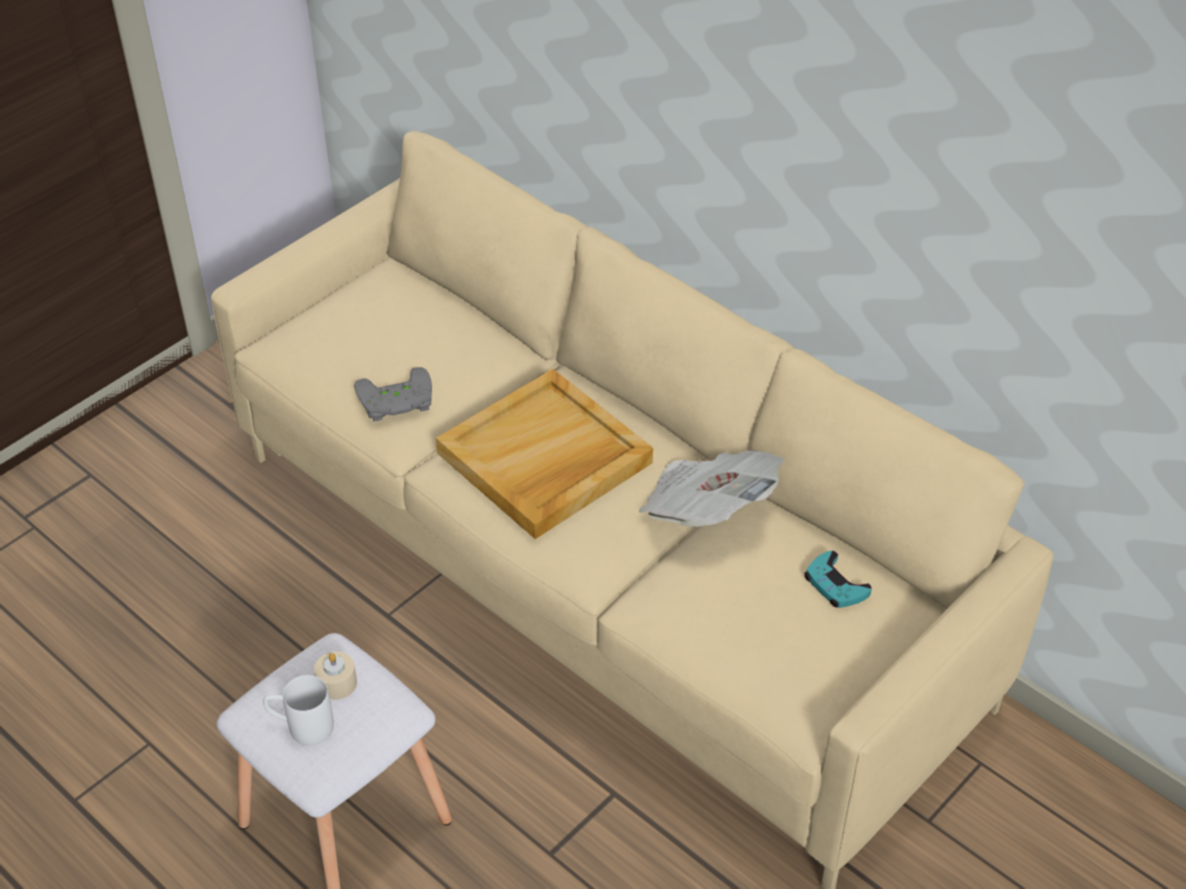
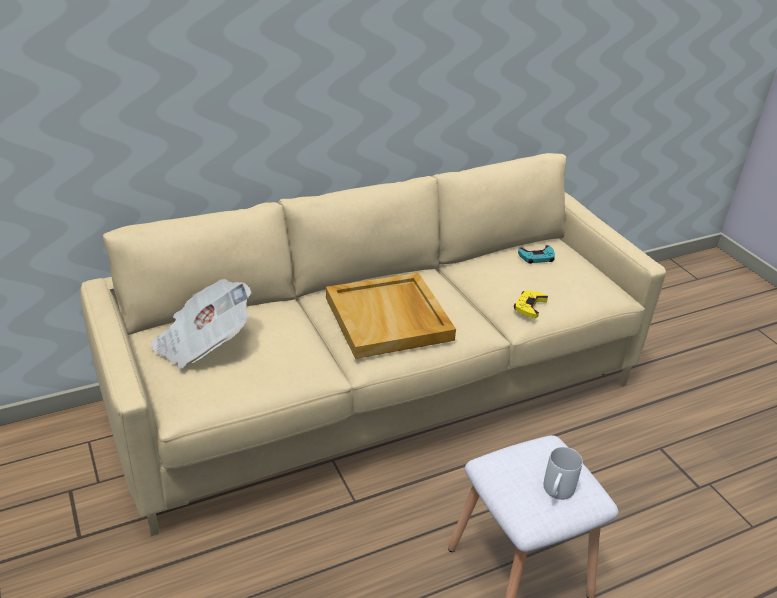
camera: 70 degrees left, 10 degrees down
beige candle [314,652,357,700] -> none
grey game controller [354,367,432,422] -> none
newspaper [638,450,784,527] -> newspaper moved to [151,279,252,369]
none -> yellow game controller [514,291,548,318]

